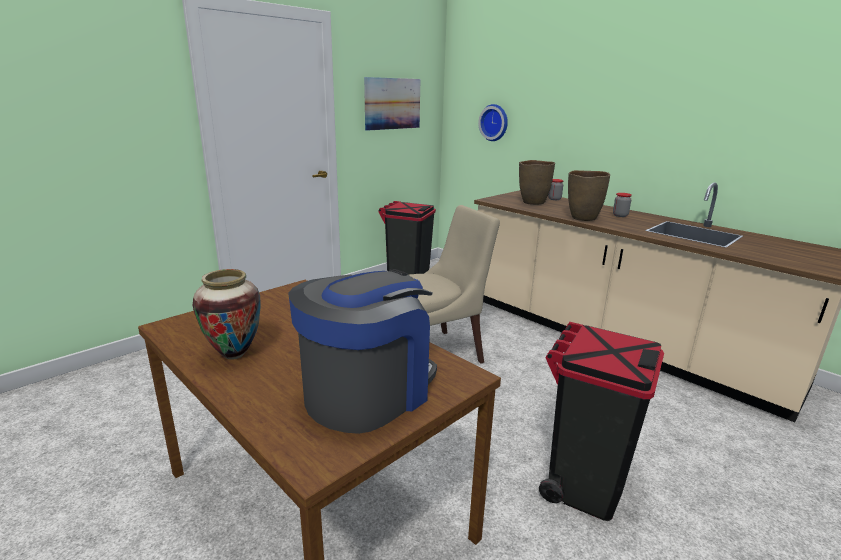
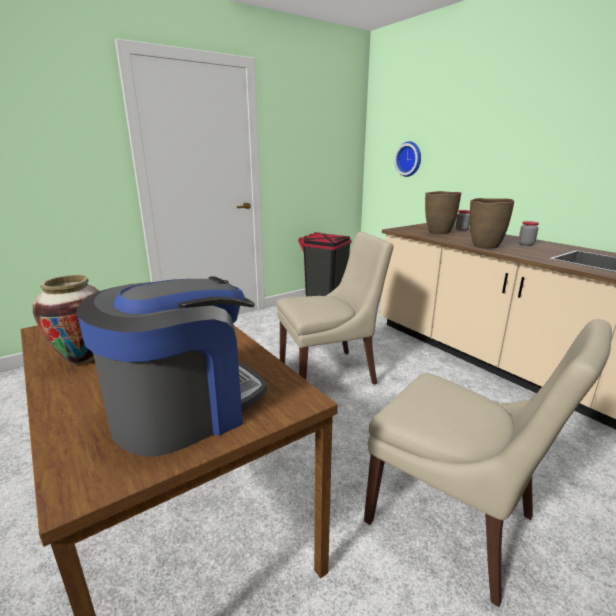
camera: 10 degrees right, 0 degrees up
picture [364,77,420,131] -> none
black trash can [539,322,664,521] -> beige chair [364,319,612,607]

